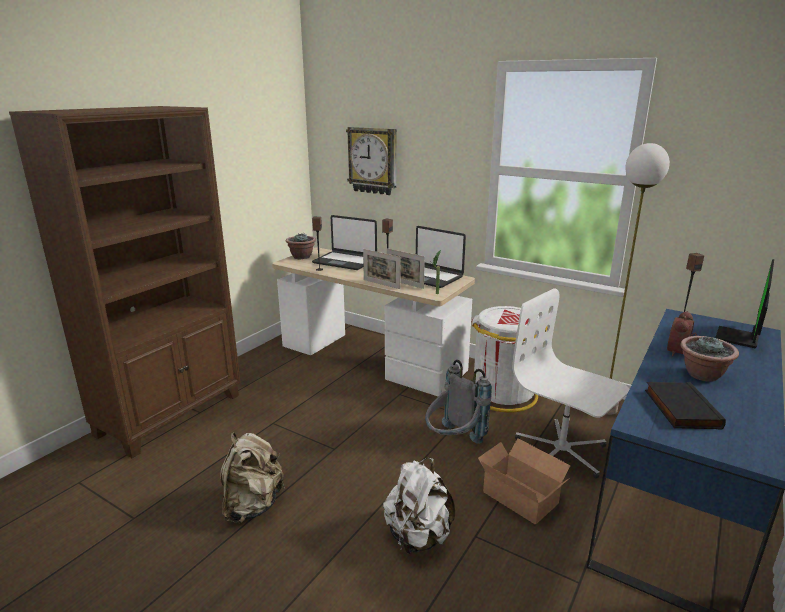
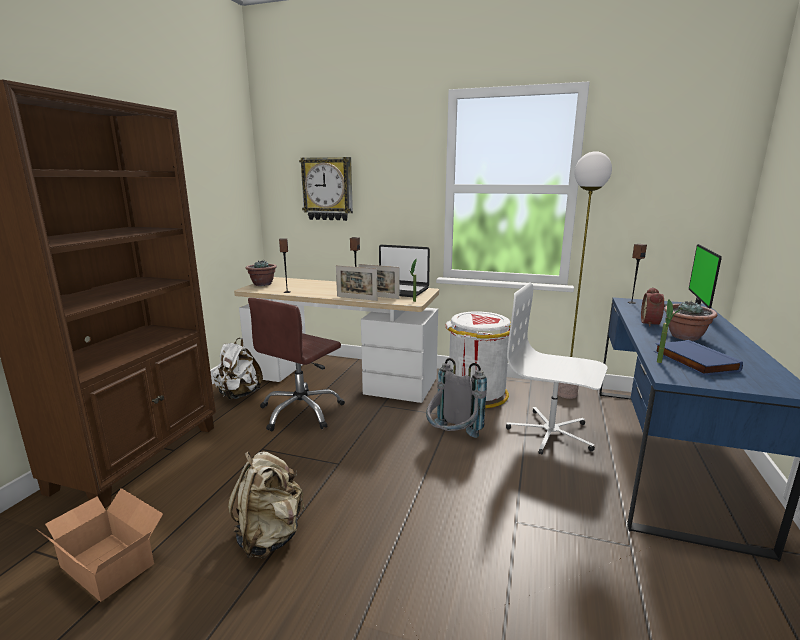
camera: 15 degrees left, 5 degrees down
laptop [312,215,377,270] -> none
white backpack [383,458,455,555] -> white backpack moved to [212,338,263,400]
cardboard box [478,438,571,524] -> cardboard box moved to [36,488,163,602]
black book [645,382,726,430] -> blue book [654,340,743,376]
none -> brown office chair [248,298,345,431]
none -> potted plant [657,299,683,363]

